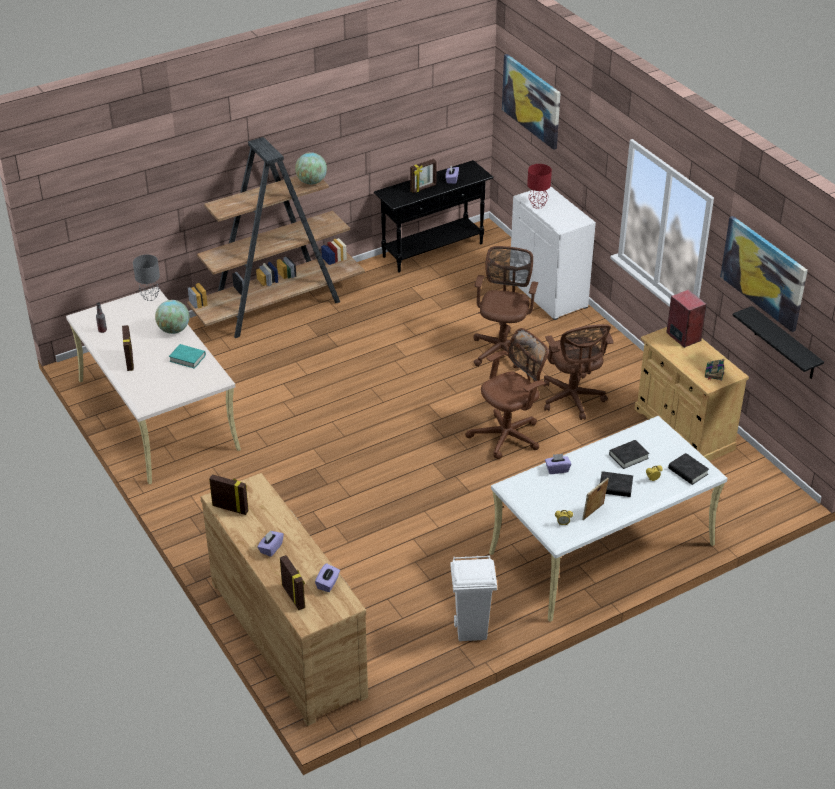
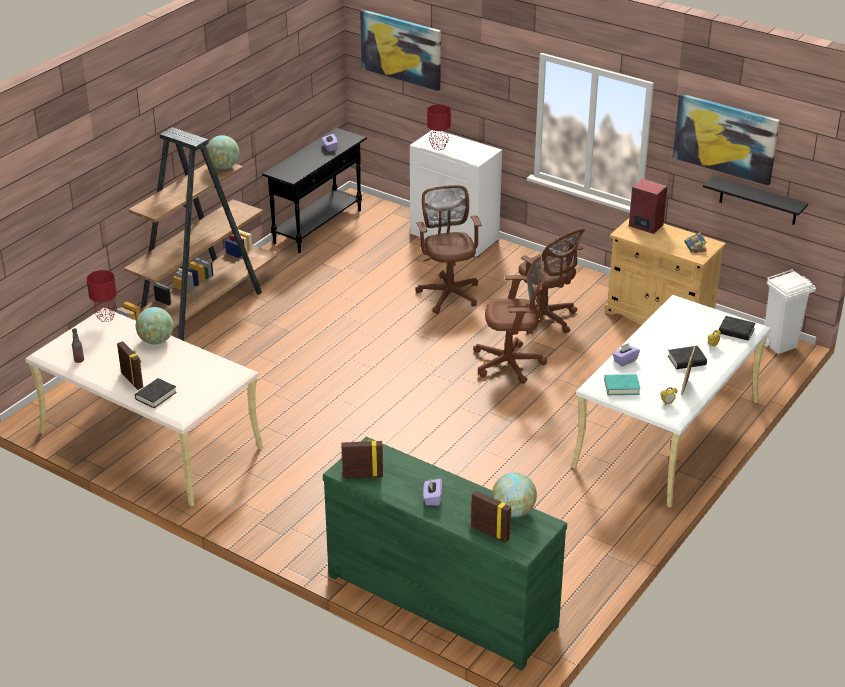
camera: 25 degrees left, 5 degrees down
grey table lamp [133,255,160,301] -> red table lamp [86,270,117,322]
turquoise book [169,344,206,369] -> turquoise book moved to [604,374,640,395]
brown dresser [200,473,368,726] -> green dresser [323,437,567,671]
purple tissue box [315,563,340,592] -> globe [492,472,537,517]
picture frame [410,159,437,193] -> none
white trash can [450,555,497,641] -> white trash can moved to [764,269,816,354]
brown office chair [466,328,549,459] -> brown office chair turned 60 degrees clockwise [473,256,547,384]
black book [609,440,649,469] -> black book moved to [135,378,177,408]

